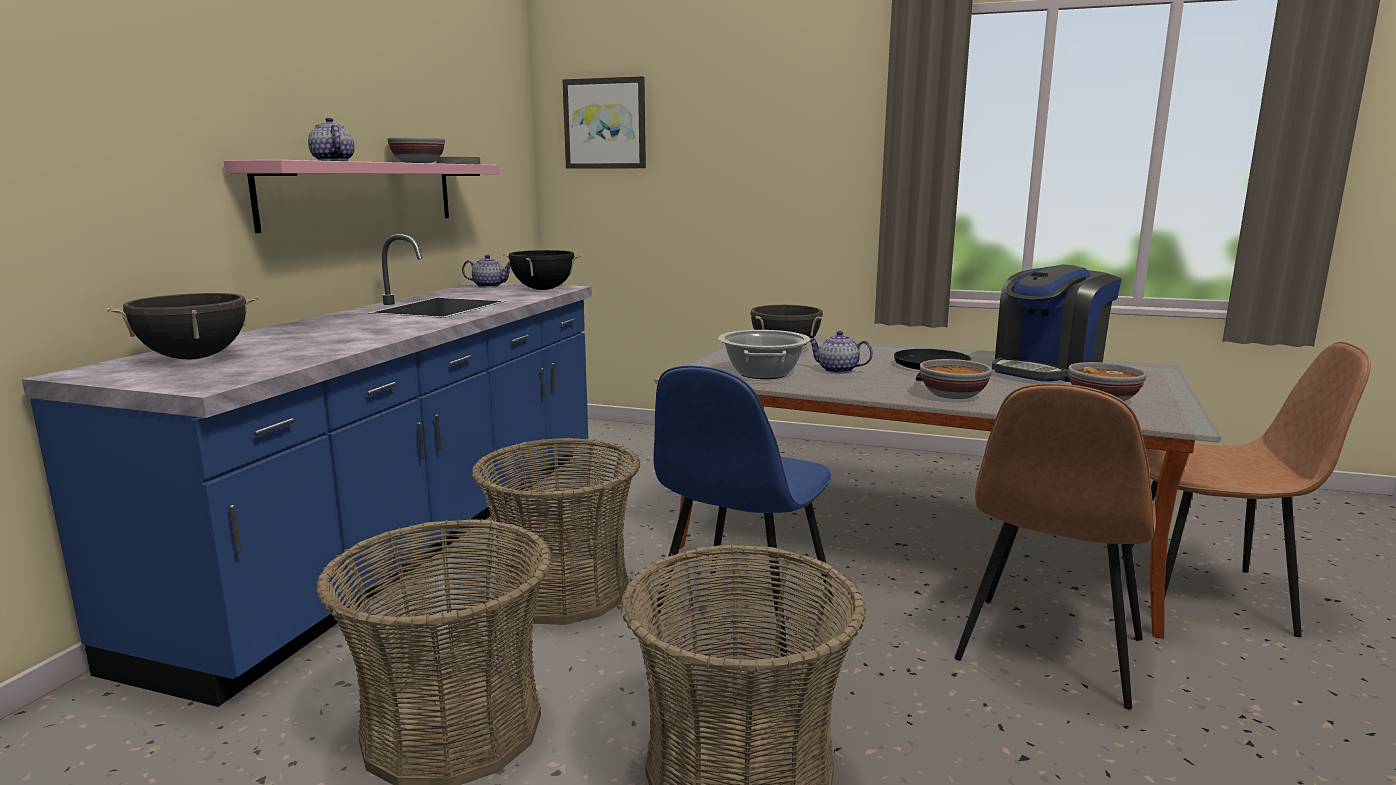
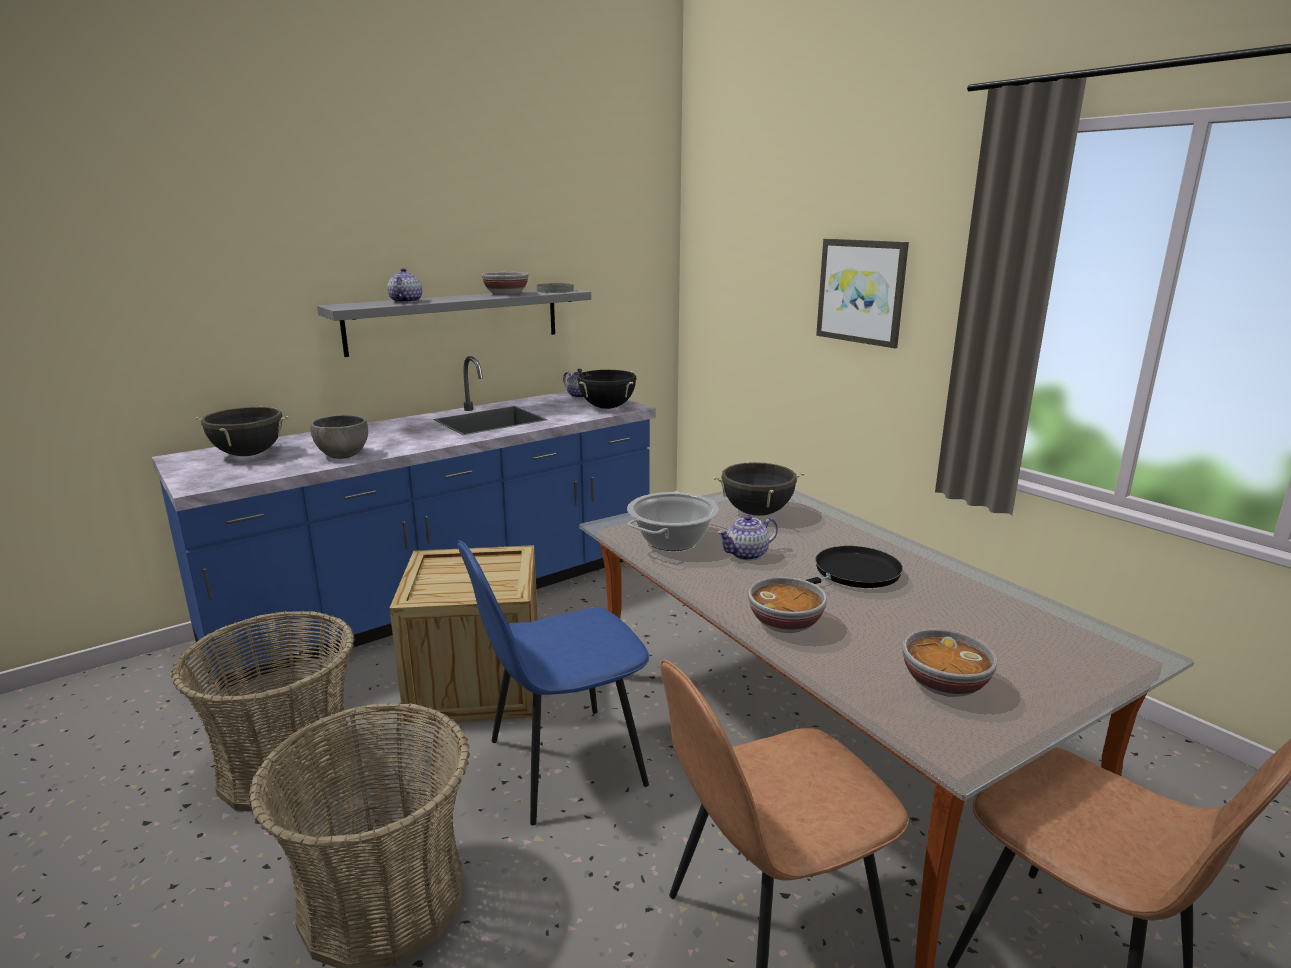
camera: 35 degrees right, 5 degrees up
pink shelf [224,160,499,233] -> grey shelf [317,289,591,357]
basket [472,438,640,625] -> crate [389,545,538,725]
picture [562,76,646,169] -> picture moved to [816,239,909,348]
teapot [810,331,873,373] -> teapot turned 90 degrees counterclockwise [717,515,778,561]
coffee machine [992,265,1122,382] -> none
none -> grey bowl [310,415,368,459]

